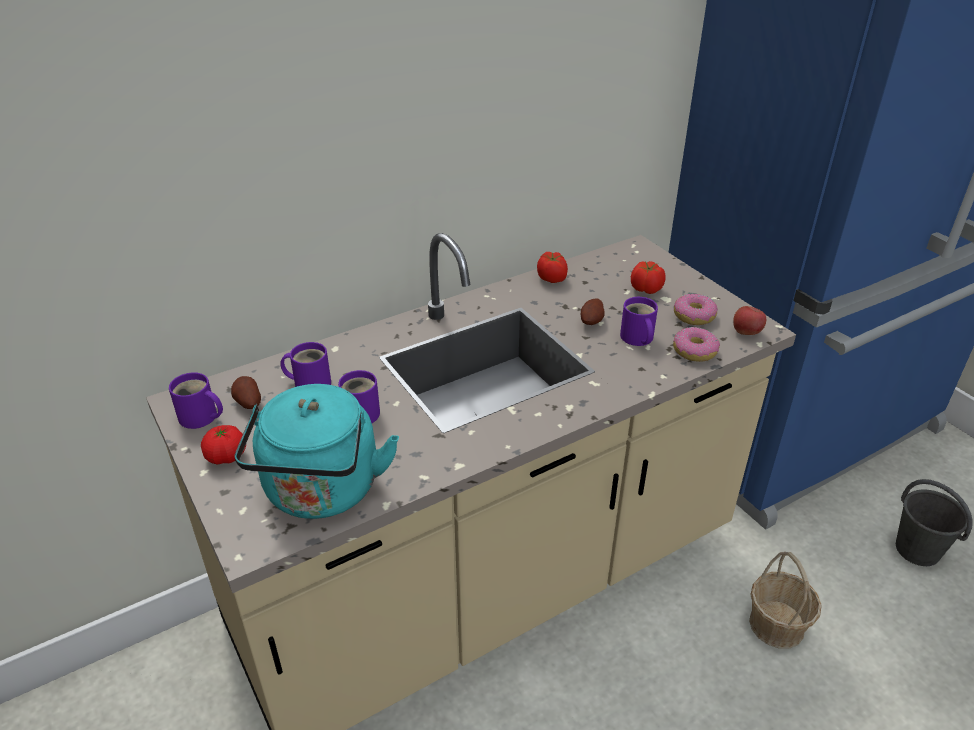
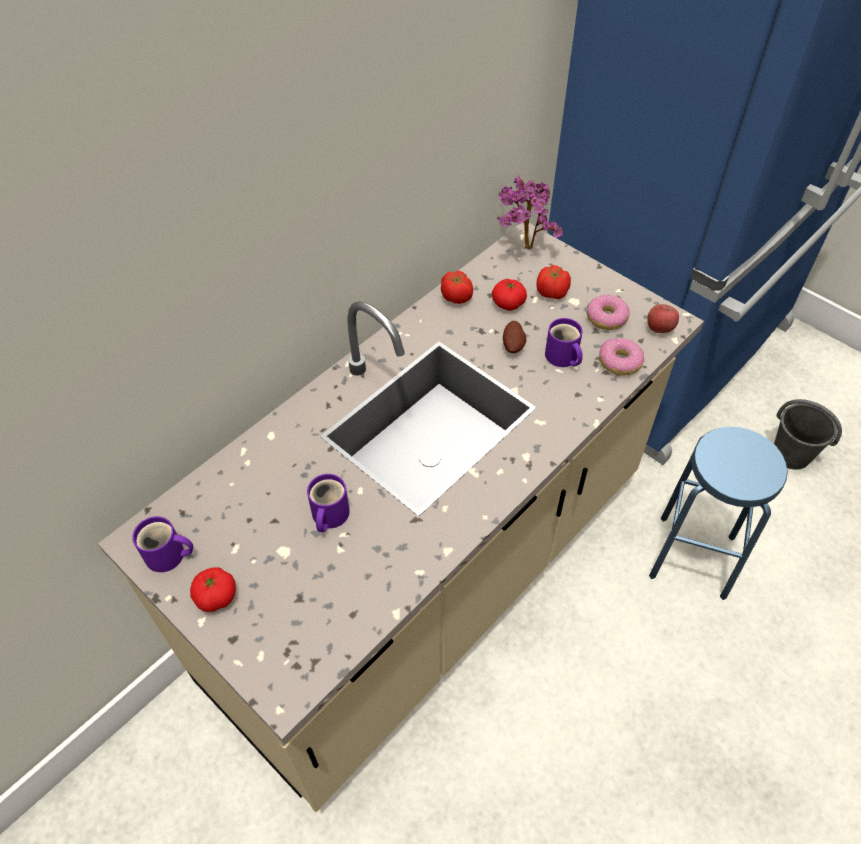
camera: 15 degrees left, 15 degrees up
potato [231,376,261,409] -> none
turquoise kettle [234,384,399,519] -> none
purple mug [280,342,331,387] -> none
basket [749,552,822,649] -> blue stool [649,427,788,600]
none -> tomato [492,279,527,310]
none -> potted plant [497,175,563,250]

